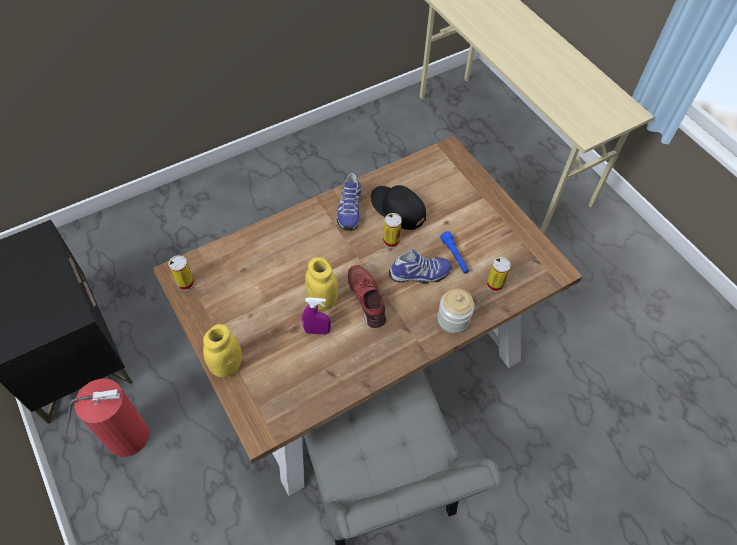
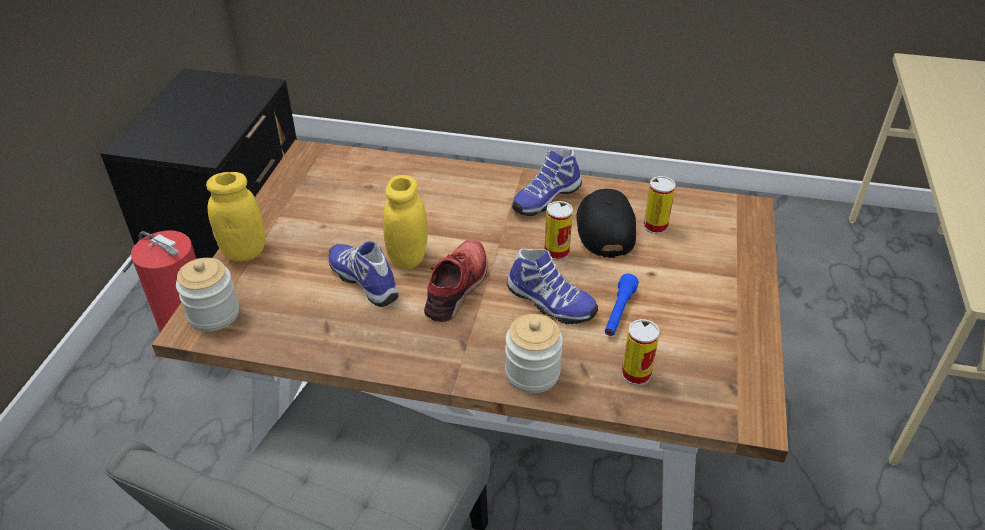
camera: 45 degrees right, 15 degrees down
can [169,255,194,291] -> can moved to [643,176,675,234]
purple spray bottle [302,298,331,335] -> shoe [328,241,399,307]
none -> jar [176,258,239,332]

